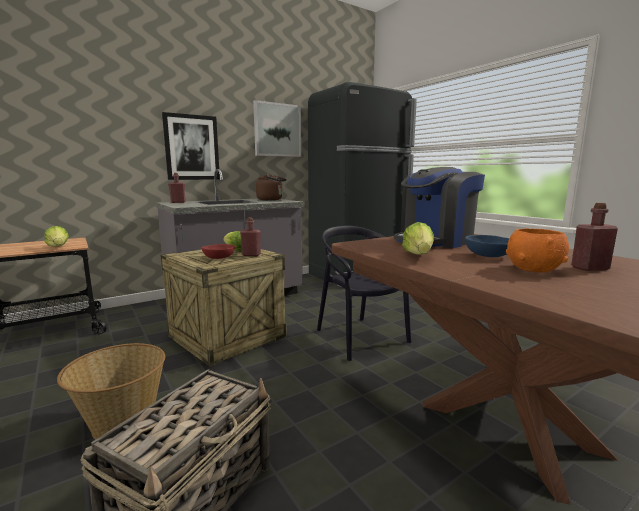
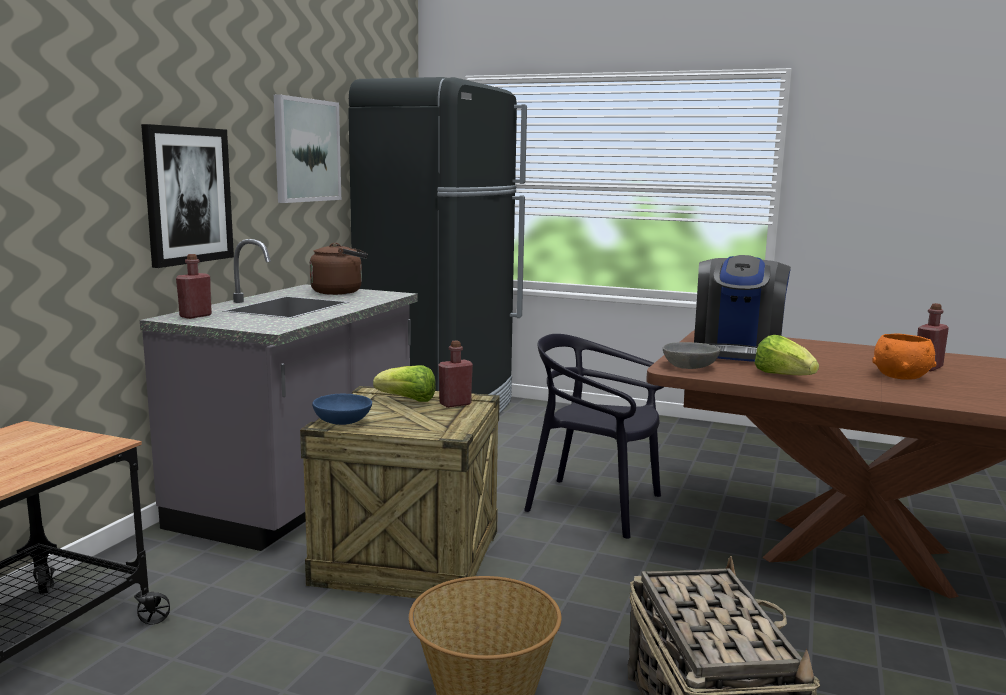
camera: 35 degrees left, 0 degrees up
lettuce [44,226,69,247] -> none
red bowl [201,244,235,259] -> none
blue bowl [465,235,509,257] -> blue bowl moved to [312,393,372,425]
none -> grey bowl [663,342,720,369]

